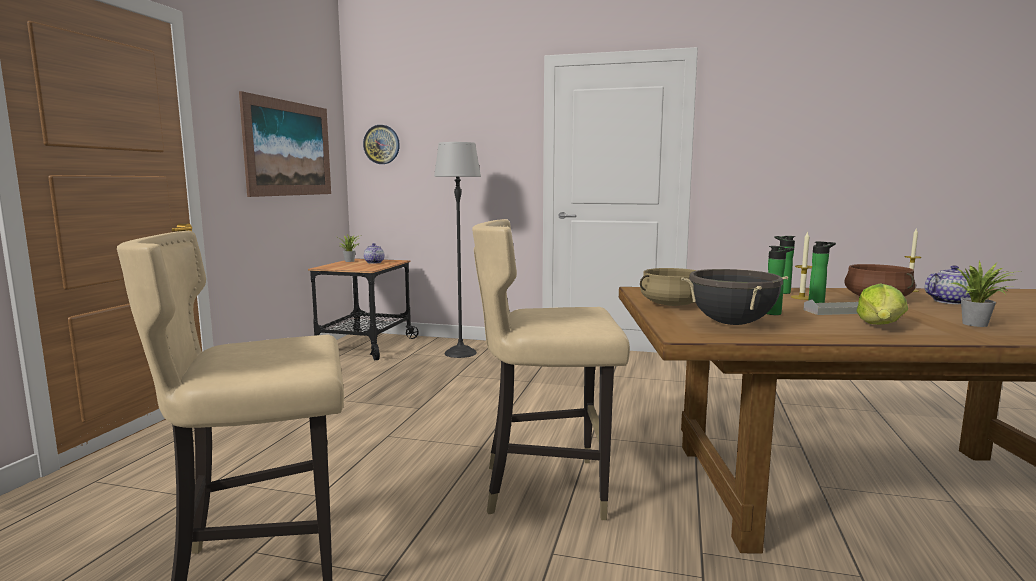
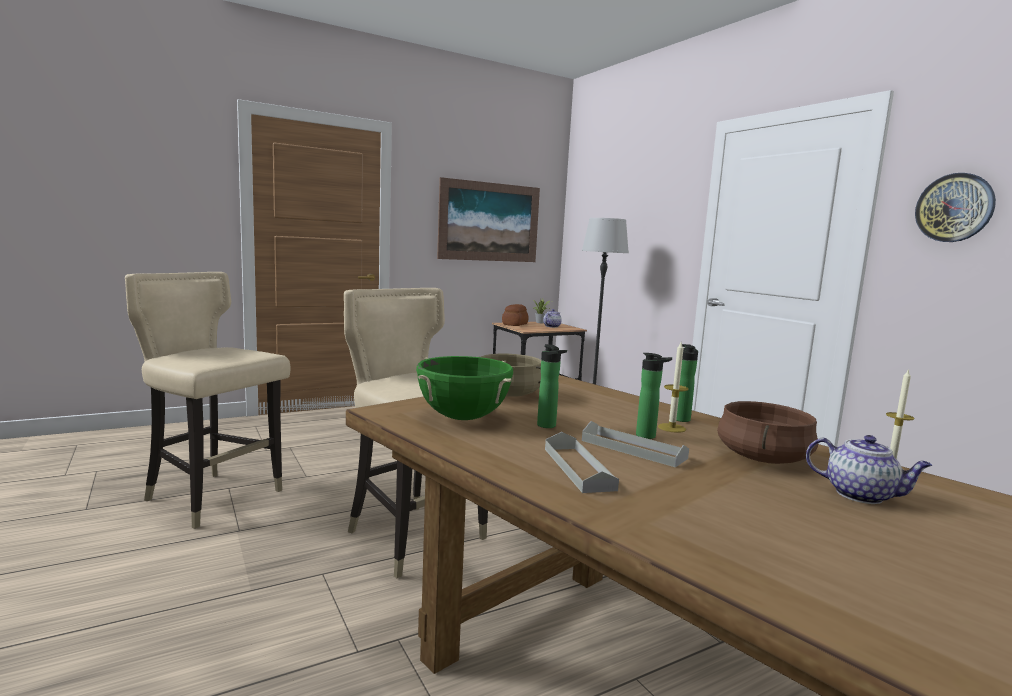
camera: 45 degrees right, 0 degrees up
wall clock [363,125,400,164] -> wall clock moved to [915,173,996,242]
black cooking pot [681,269,788,325] -> green cooking pot [416,356,513,420]
lettuce [857,283,908,324] -> grey tray [545,432,619,493]
potted plant [950,261,1022,327] -> none
none -> bread [502,304,529,326]

